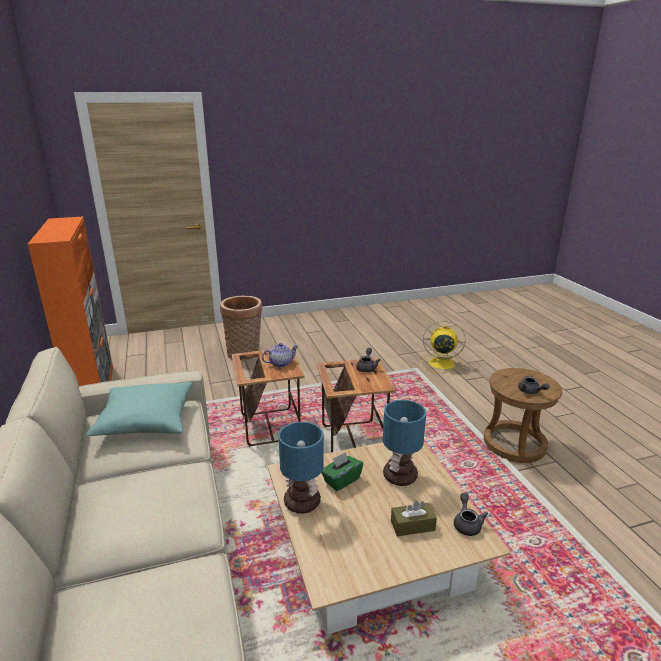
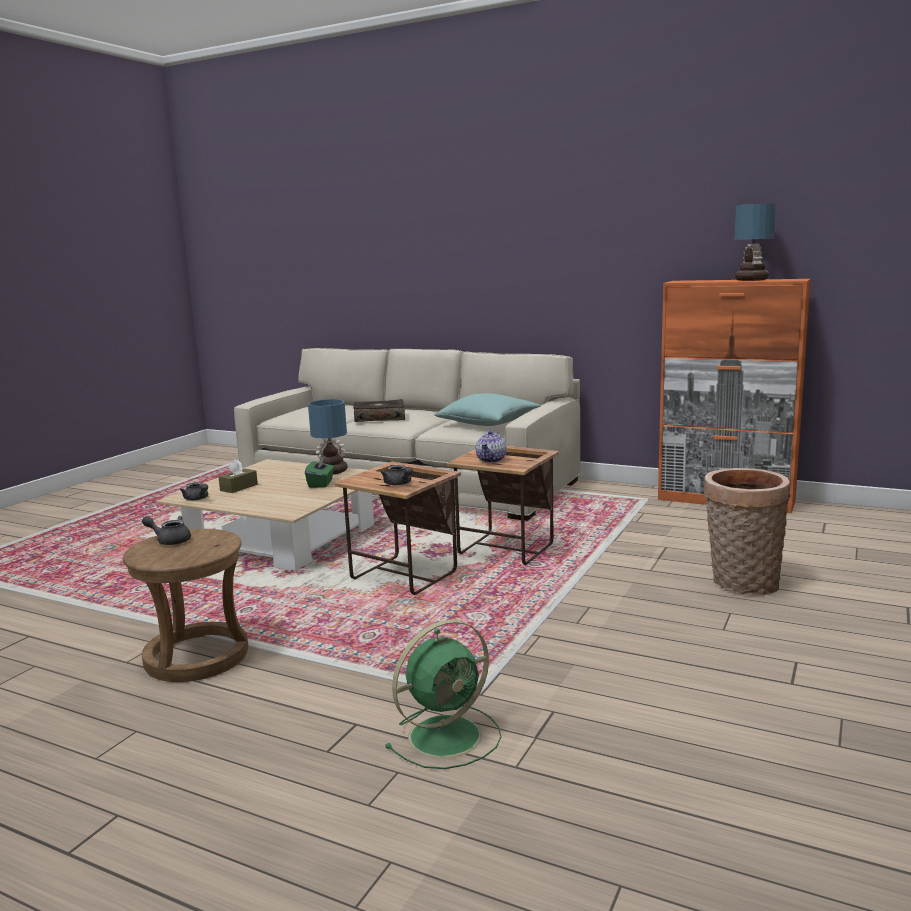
camera: 135 degrees right, 10 degrees down
table lamp [383,400,426,486] -> table lamp moved to [734,203,776,281]
yellow fan [421,321,466,373] -> green fan [385,620,501,769]
none -> book [353,399,405,422]

